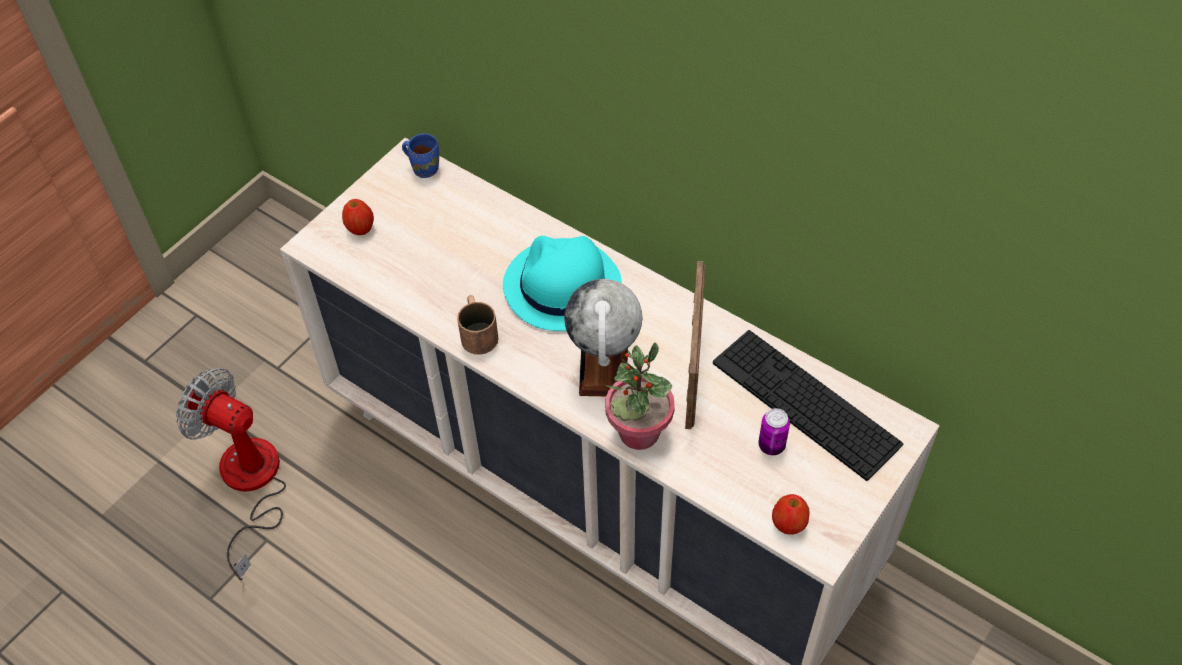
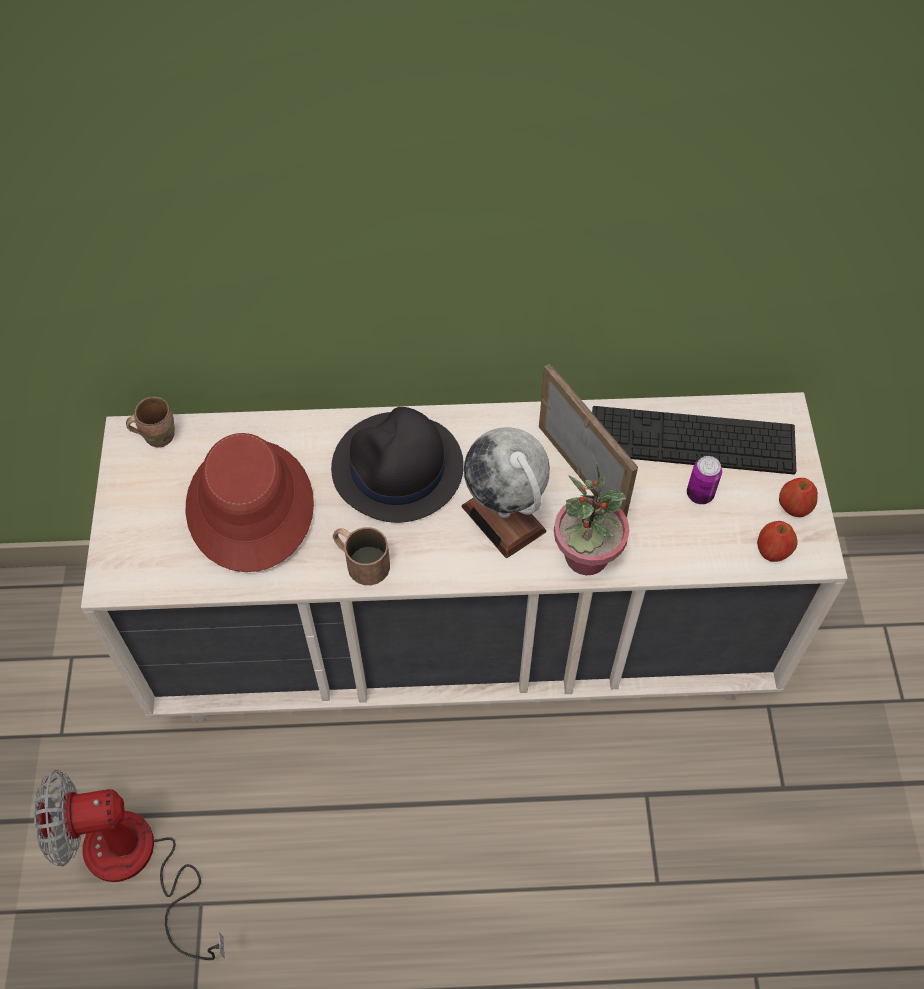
camera: 40 degrees left, 5 degrees up
apple [342,199,374,235] -> apple moved to [779,478,818,517]
blue mug [402,133,439,178] -> brown mug [126,397,175,448]
turquoise hat [503,236,622,331] -> black hat [331,407,464,523]
none -> red hat [186,433,314,572]

